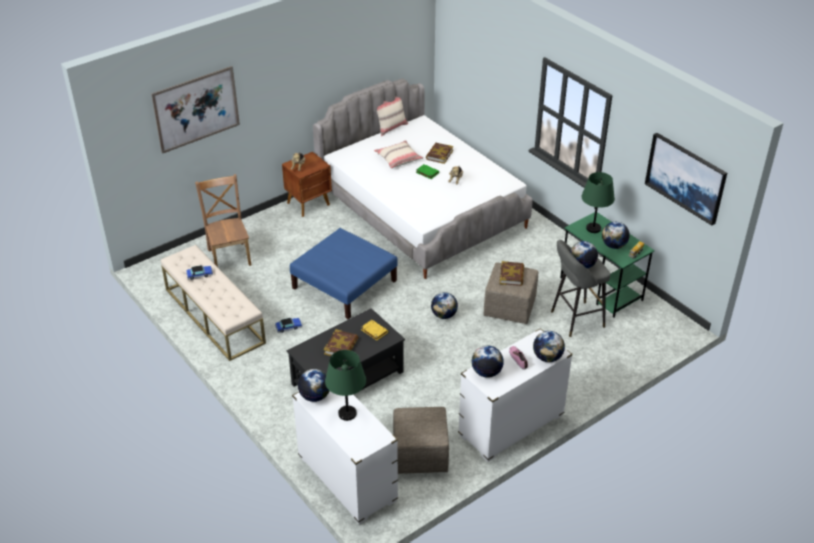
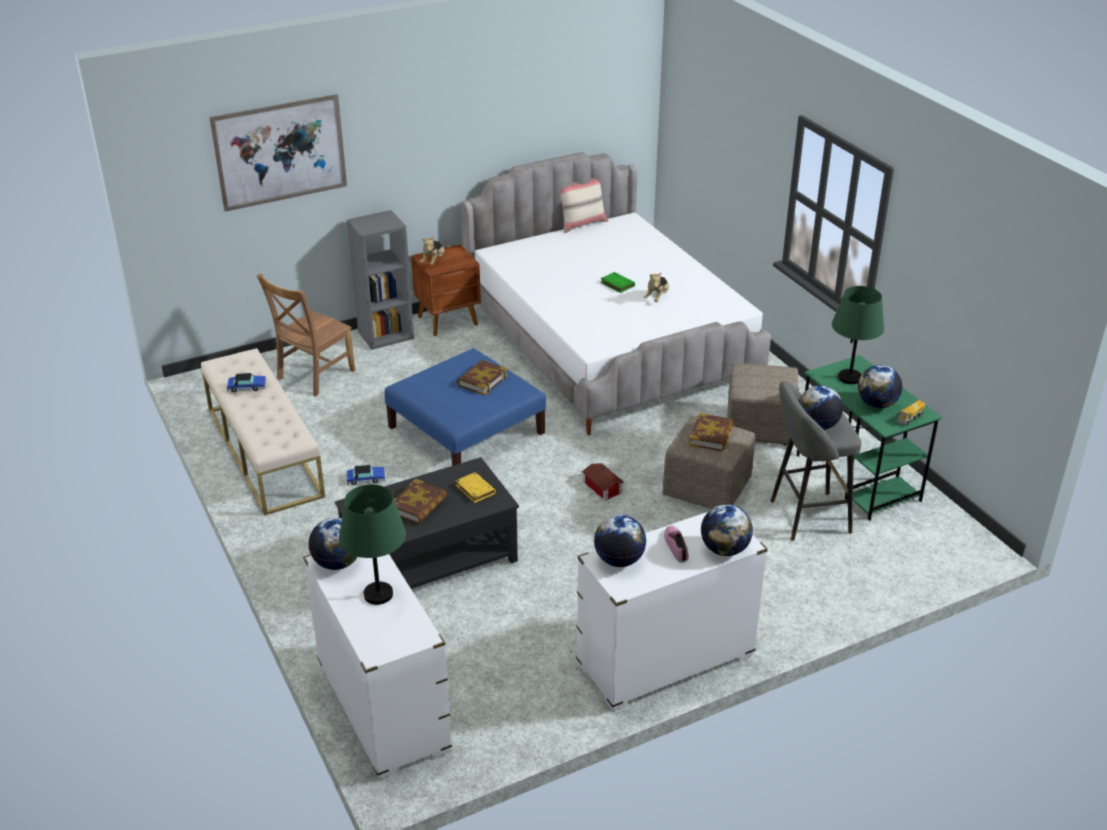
camera: 10 degrees right, 5 degrees down
brown chair [195,174,251,267] -> brown chair turned 135 degrees counterclockwise [257,274,355,396]
beige pillow [374,140,423,168] -> none
beige ottoman [393,407,449,474] -> beige ottoman moved to [727,363,799,446]
book [426,143,453,164] -> book moved to [457,360,508,395]
globe [431,292,458,319] -> toy house [582,463,625,501]
picture [645,133,727,225] -> none
none -> grey bookcase [347,210,414,350]

